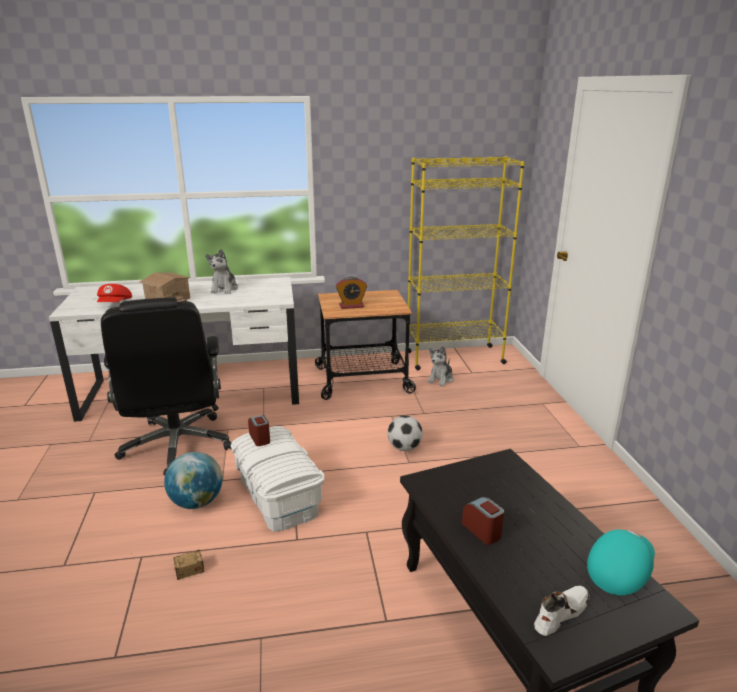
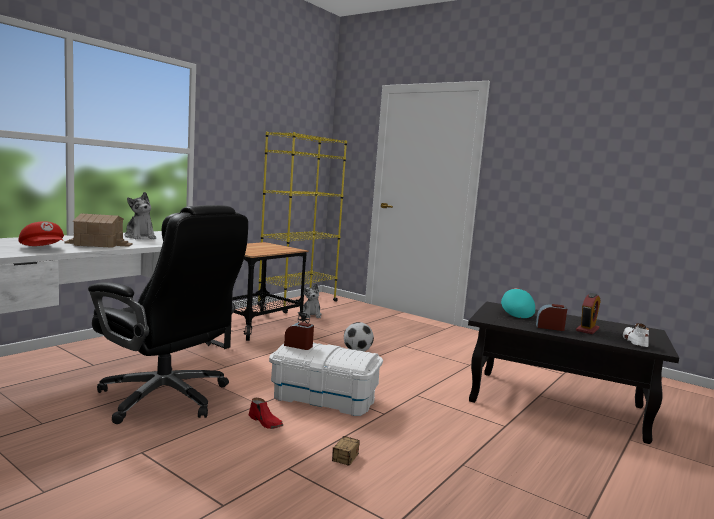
camera: 45 degrees left, 15 degrees down
globe [164,452,223,509] -> red shoe [249,398,283,429]
alarm clock [336,277,367,309] -> alarm clock moved to [576,293,600,334]
turquoise cap [587,529,655,595] -> turquoise cap moved to [501,288,535,318]

